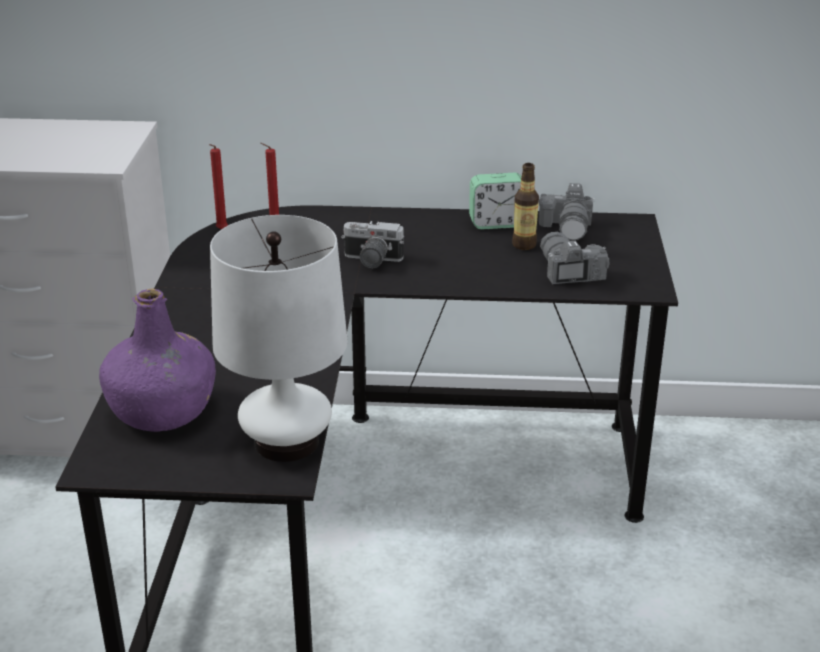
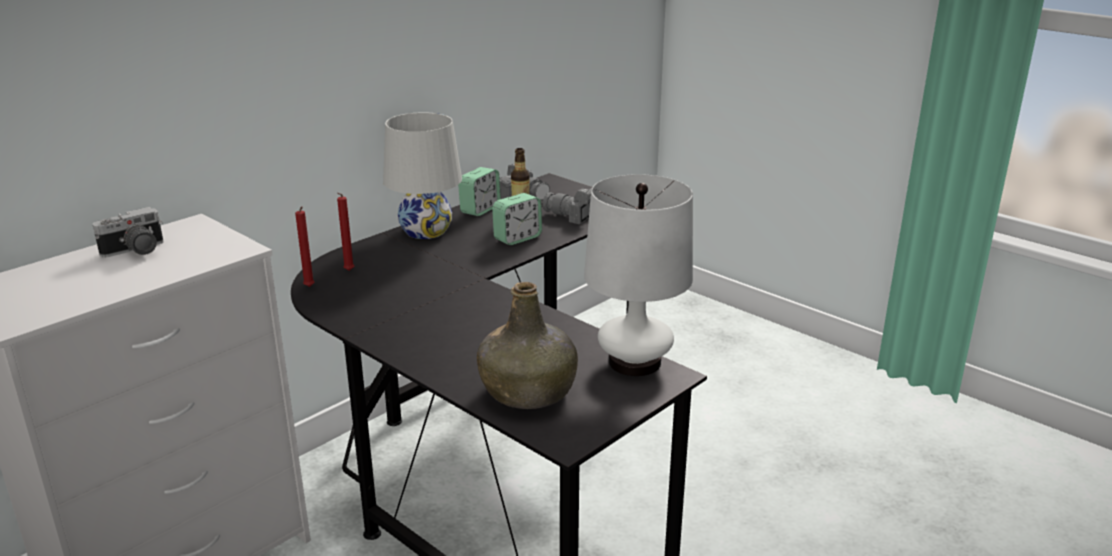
camera: 50 degrees left, 5 degrees down
purple bottle [99,288,216,432] -> green bottle [477,282,578,409]
camera [341,221,404,268] -> camera moved to [93,207,164,258]
none -> white table lamp [383,112,462,239]
none -> alarm clock [492,193,542,245]

